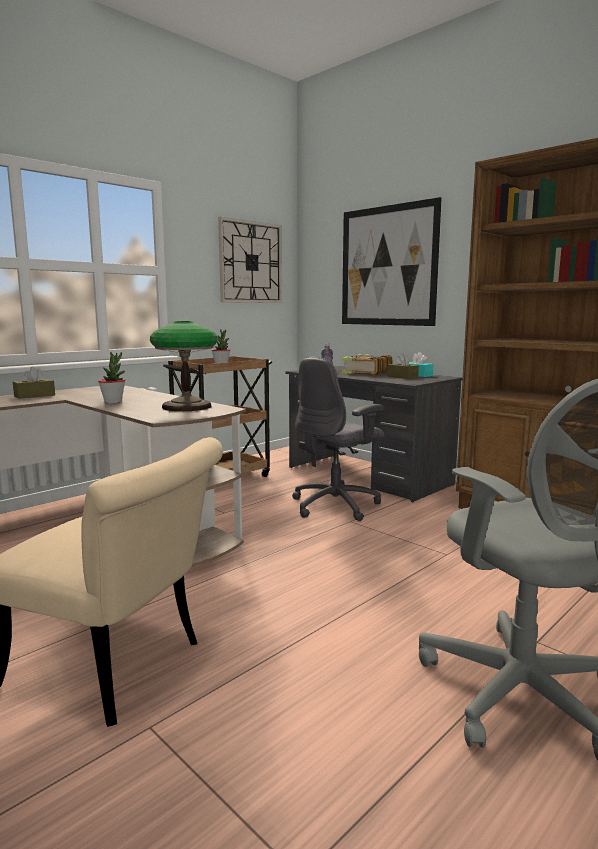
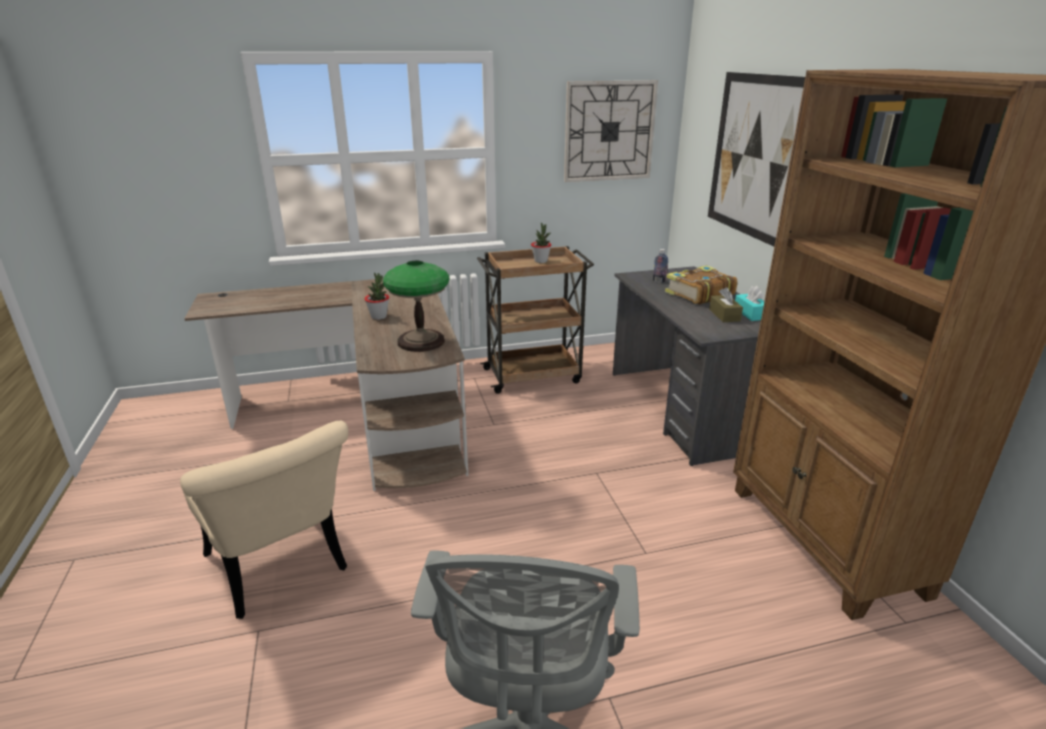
camera: 30 degrees right, 15 degrees up
brown tissue box [13,367,55,399] -> none
grey office chair [292,357,385,521] -> none

